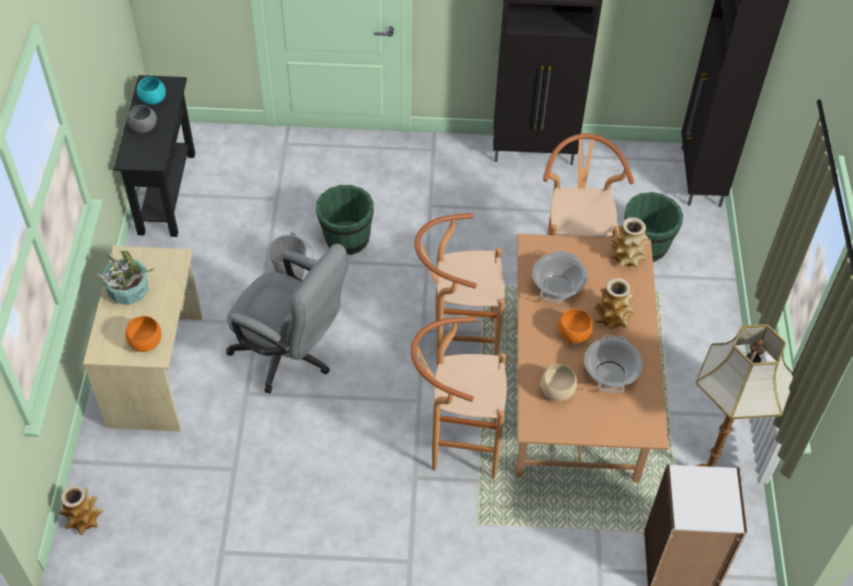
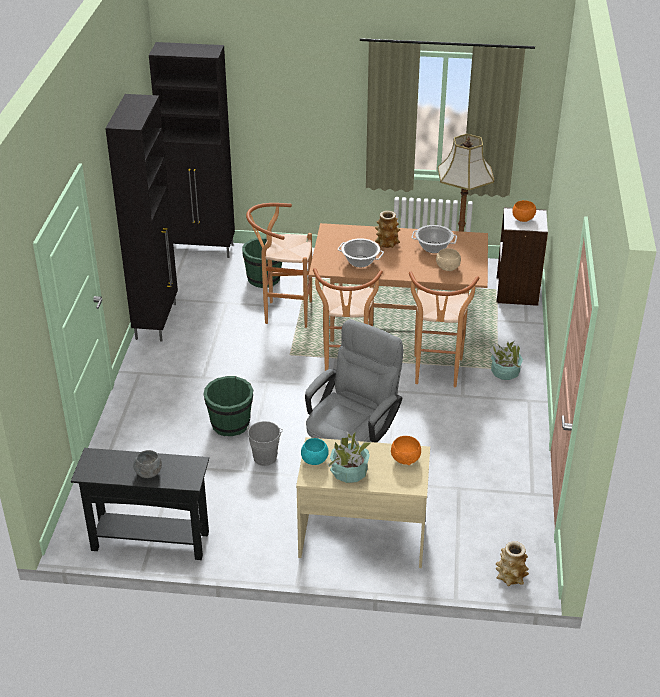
camera: 85 degrees left, 15 degrees down
turquoise bowl [137,77,166,105] -> turquoise bowl moved to [301,438,329,465]
orange bowl [558,309,593,343] -> orange bowl moved to [512,200,536,222]
vase [609,217,649,267] -> none
none -> potted plant [489,341,523,380]

